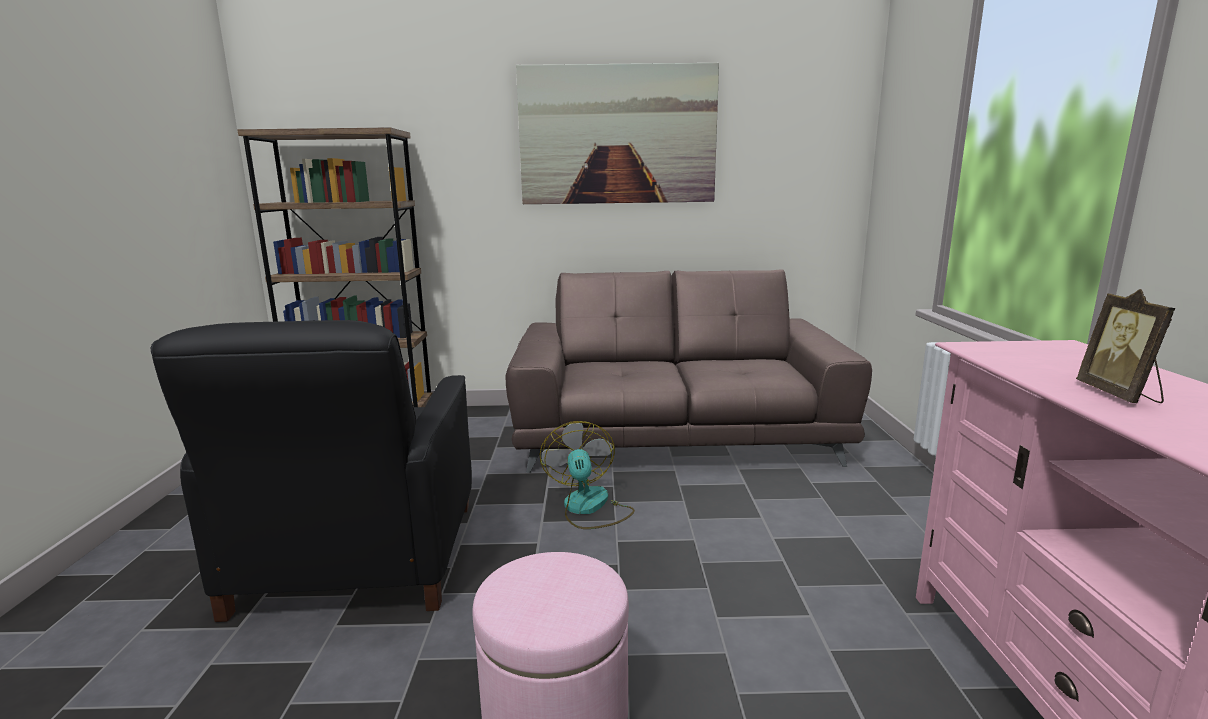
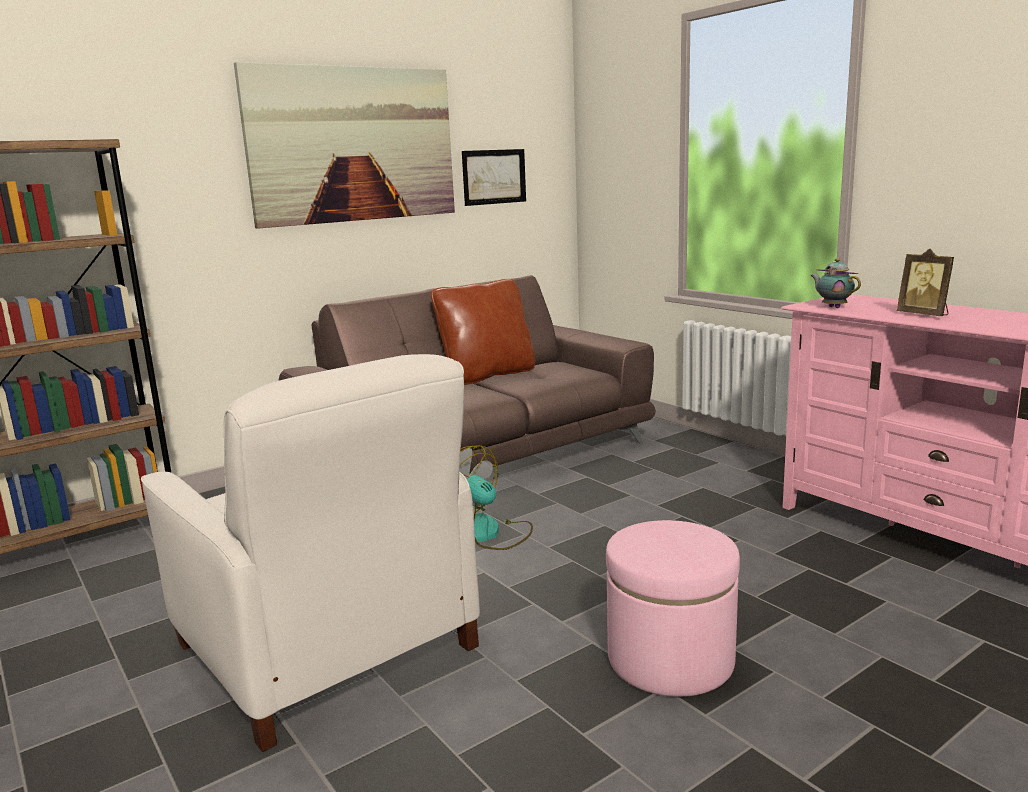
camera: 35 degrees left, 0 degrees up
black armchair [150,320,472,622] -> white armchair [141,354,480,752]
none -> brown pillow [431,279,535,385]
none -> picture [462,149,526,206]
none -> teapot [810,258,861,308]

